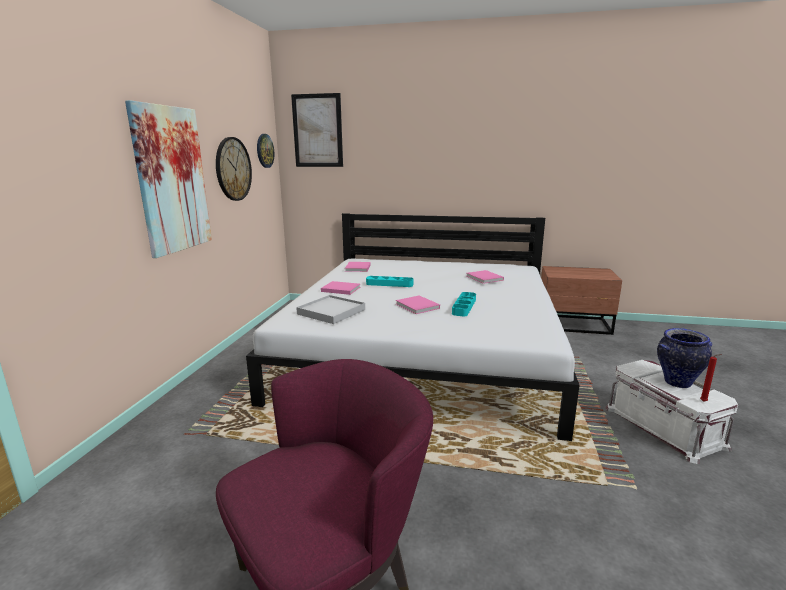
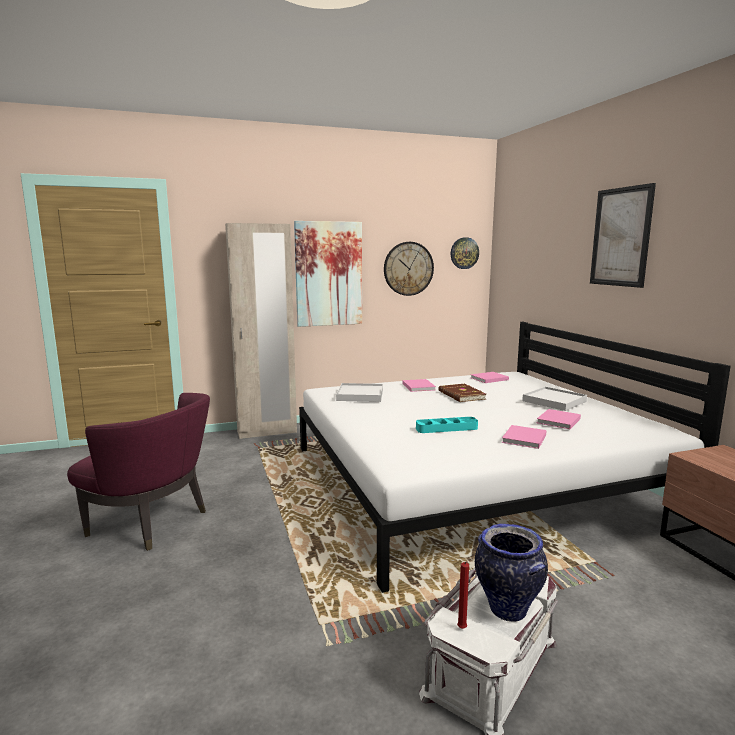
camera: 60 degrees right, 5 degrees down
picture [291,93,343,167] -> picture moved to [590,183,656,288]
turquoise tray [366,276,414,287] -> brown book [438,384,487,402]
pink book [396,295,440,314] -> pink book moved to [502,425,547,449]
none -> beige wardrobe [225,223,297,439]
none -> white tray [522,387,587,411]

